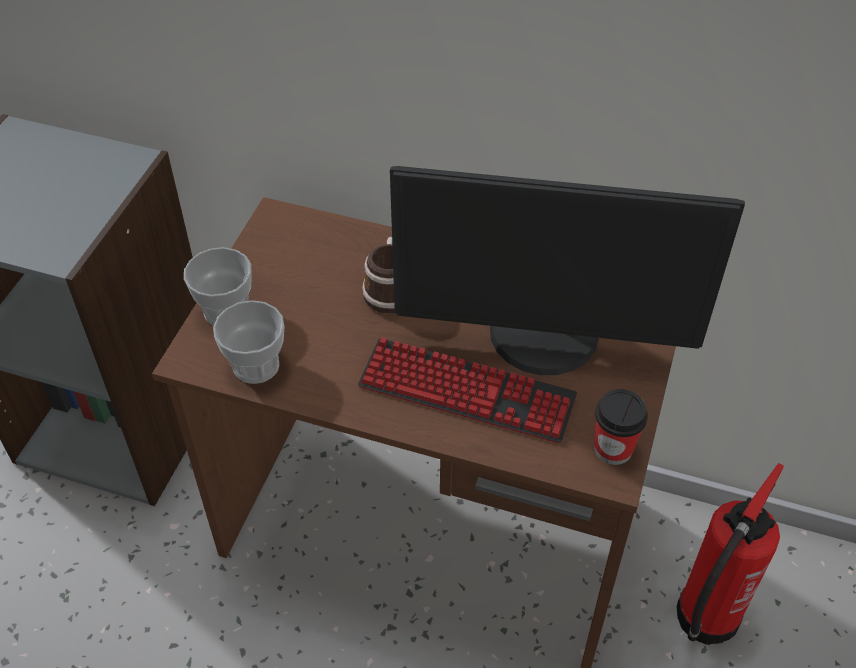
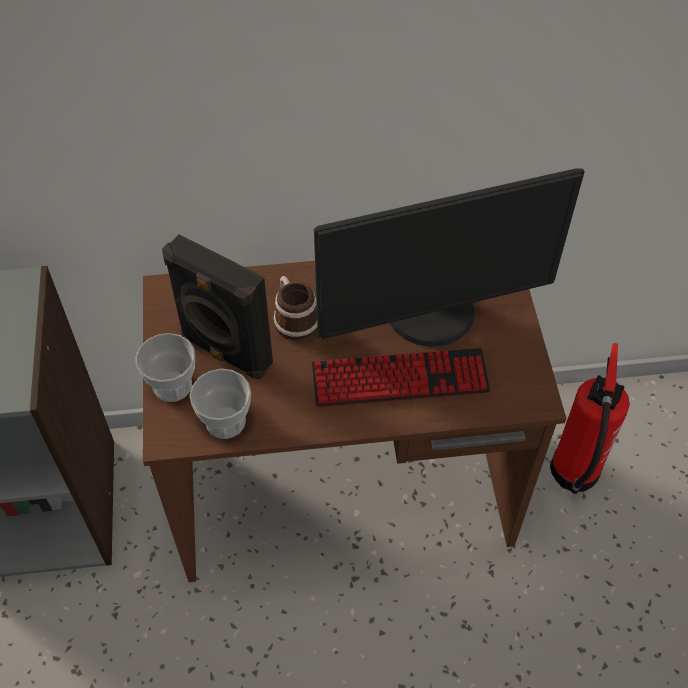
camera: 25 degrees left, 5 degrees up
cup [594,389,648,465] -> none
none -> black speaker [162,234,273,380]

